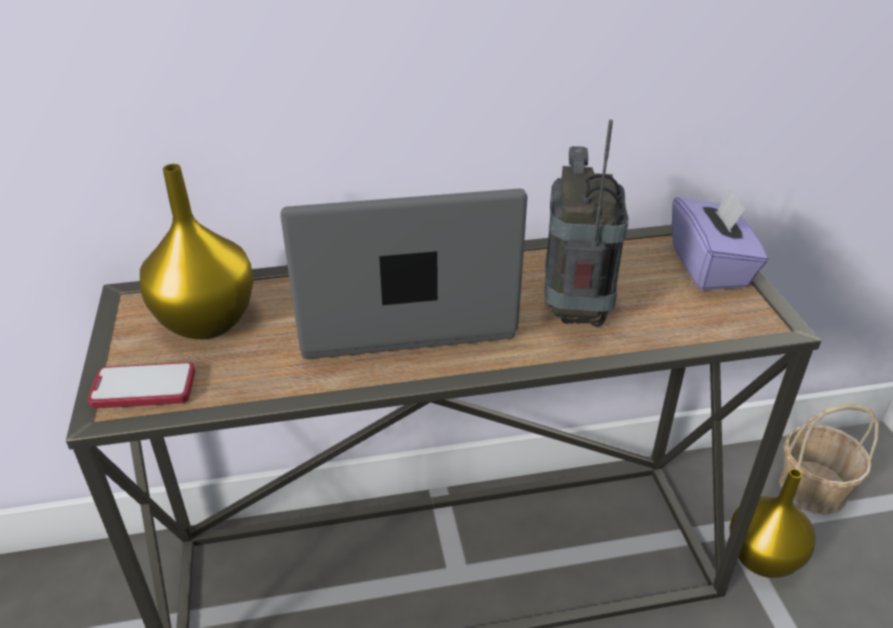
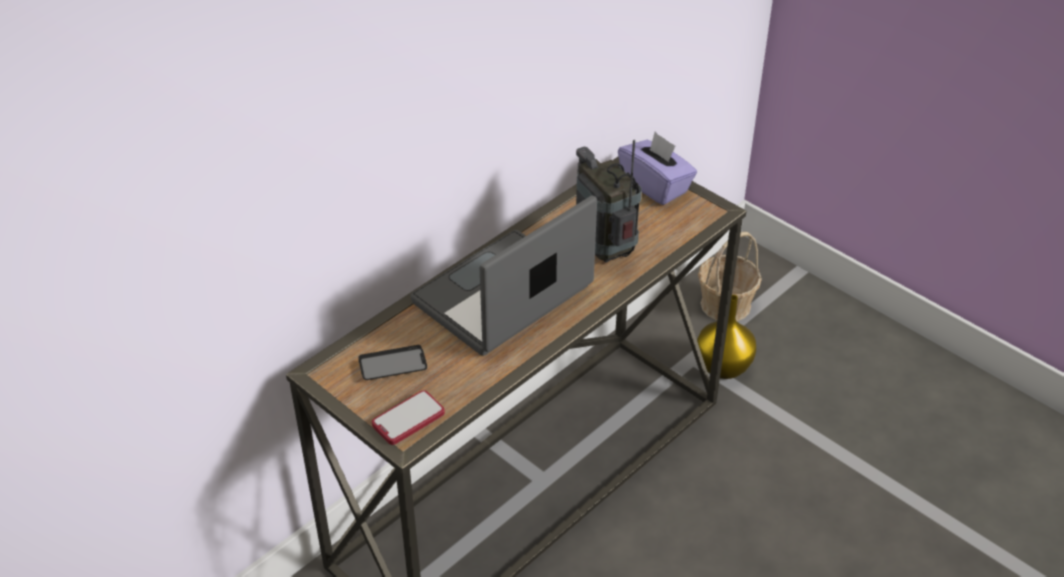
camera: 35 degrees left, 5 degrees up
yellow vase [140,164,254,340] -> phone [358,345,427,380]

